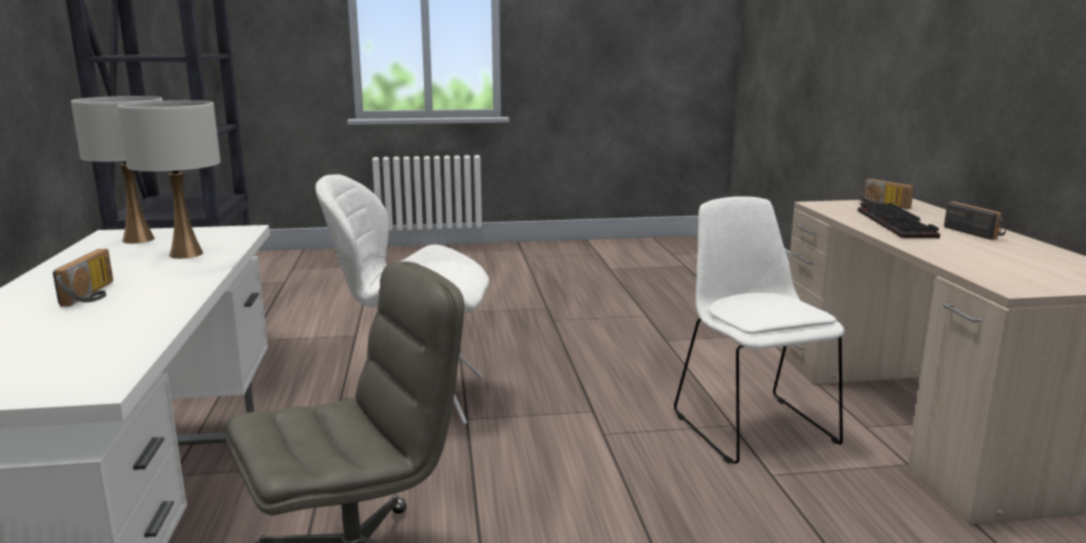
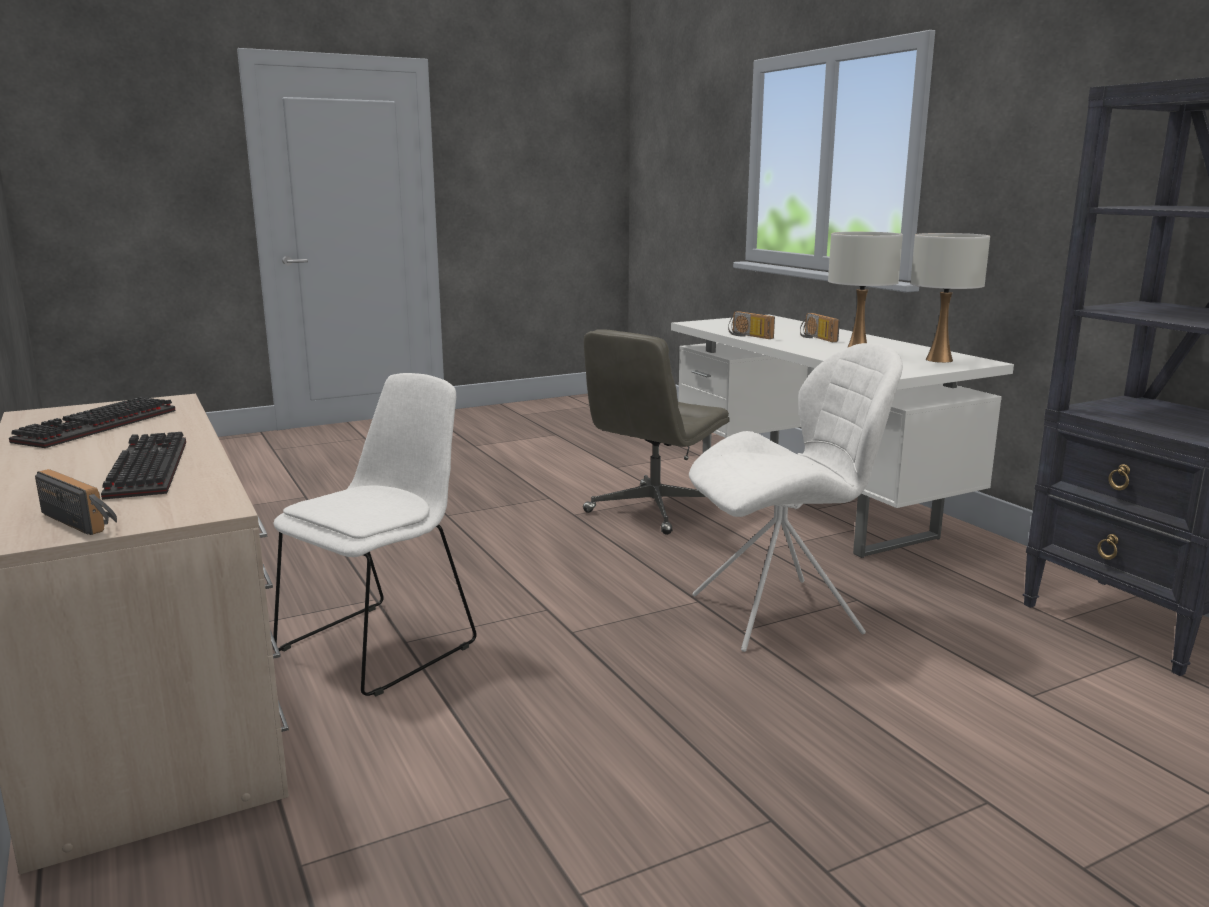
camera: 160 degrees right, 0 degrees up
white chair [674,196,845,464] -> white chair turned 105 degrees counterclockwise [273,373,477,696]
radio [944,201,1006,240] -> radio moved to [728,311,775,339]
none -> keyboard [9,397,176,448]

